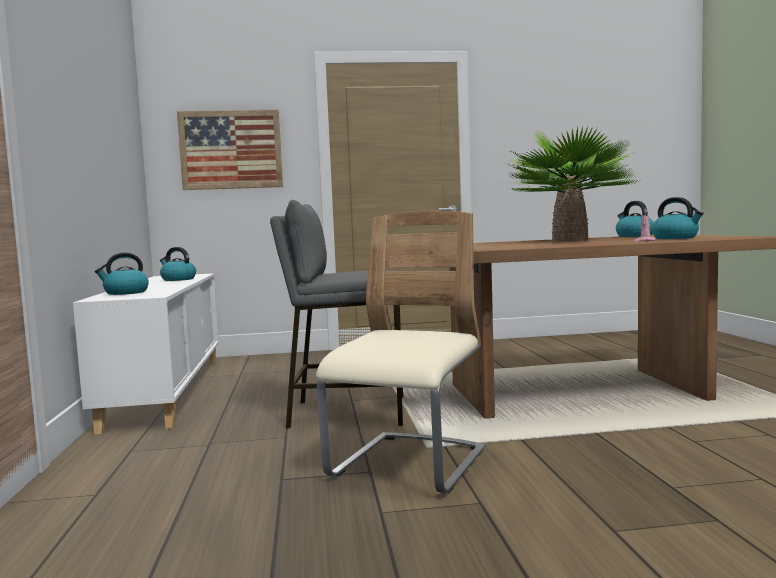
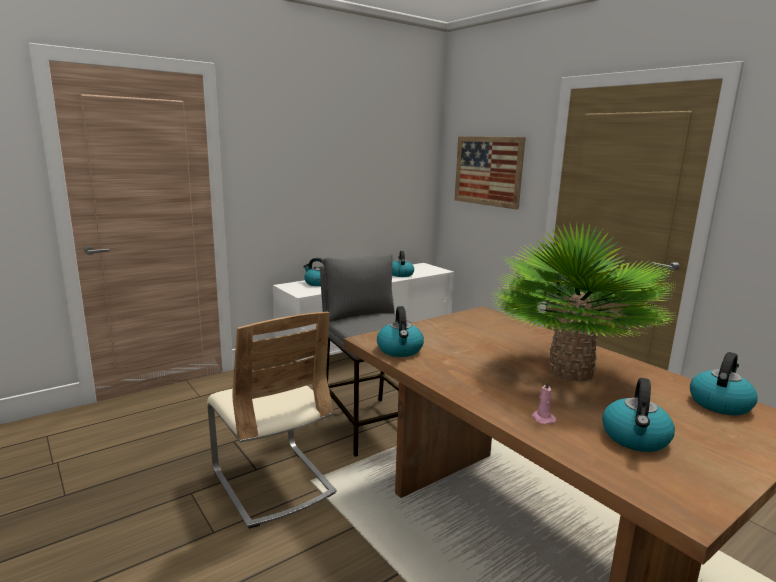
camera: 60 degrees right, 10 degrees up
beige chair [316,210,486,493] -> beige chair turned 60 degrees clockwise [207,312,337,529]
none -> kettle [377,306,424,357]

